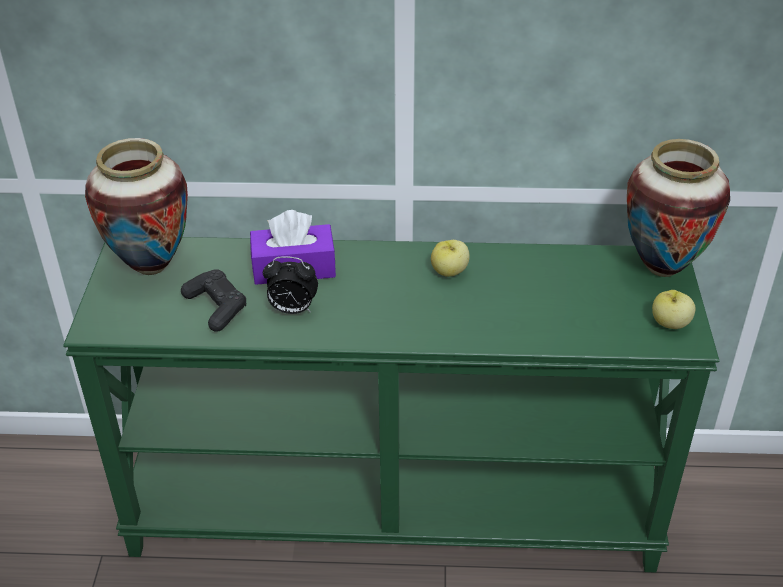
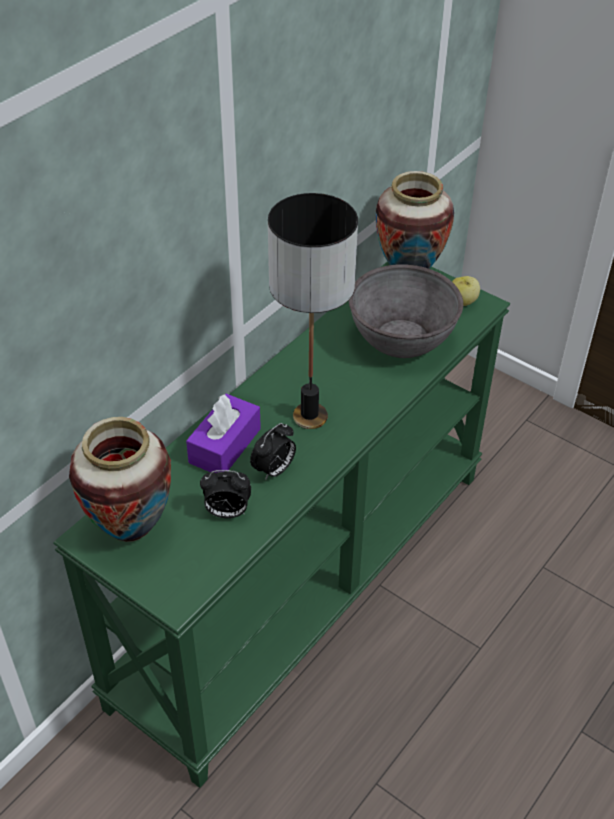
camera: 55 degrees left, 5 degrees up
black game controller [181,269,246,332] -> alarm clock [200,470,251,518]
apple [431,240,470,277] -> none
none -> table lamp [268,193,358,429]
none -> grey bowl [349,264,463,358]

